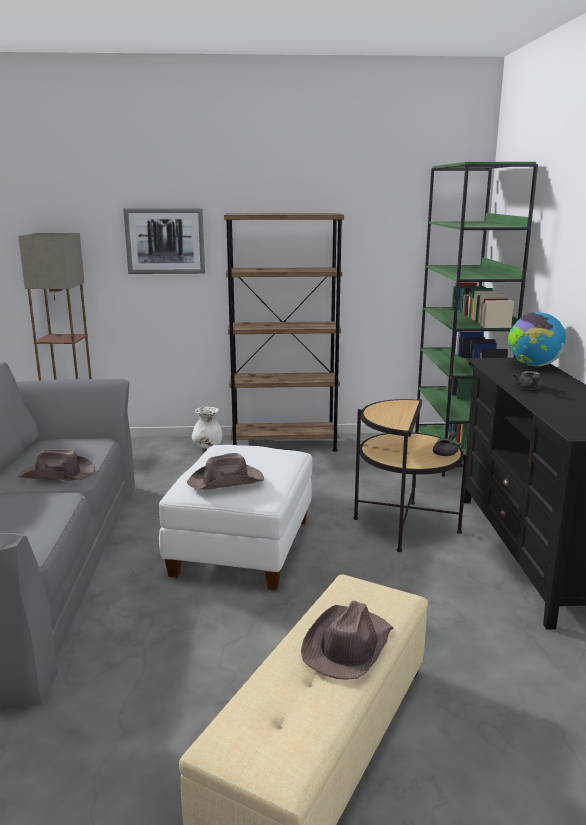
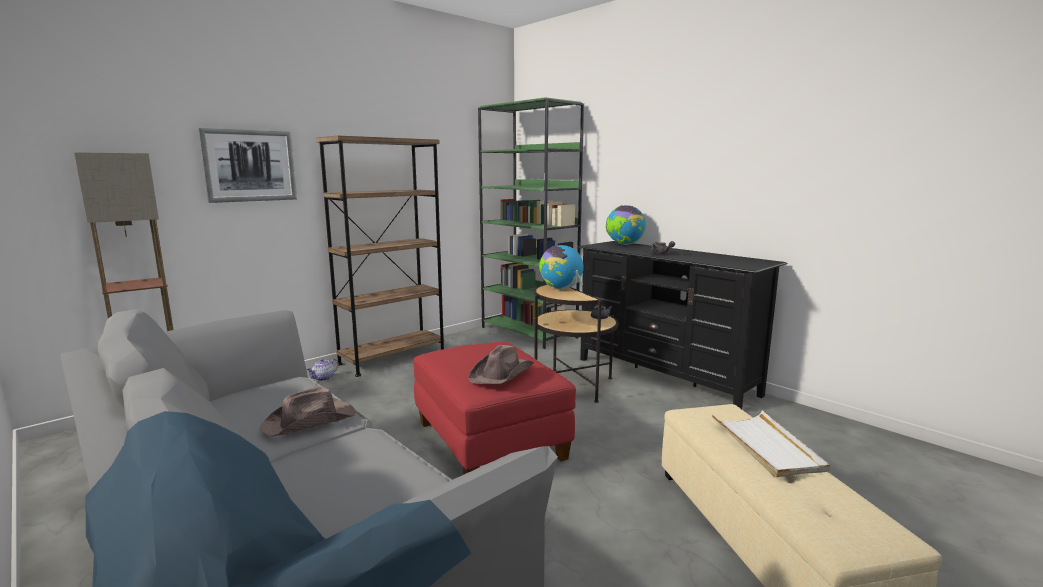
camera: 40 degrees left, 5 degrees down
white ottoman [159,445,312,591] -> red ottoman [414,342,576,474]
white vase [192,407,223,448] -> teapot [306,359,339,381]
brown hat [301,601,393,680] -> white tray [712,410,830,477]
none -> globe [539,245,584,290]

